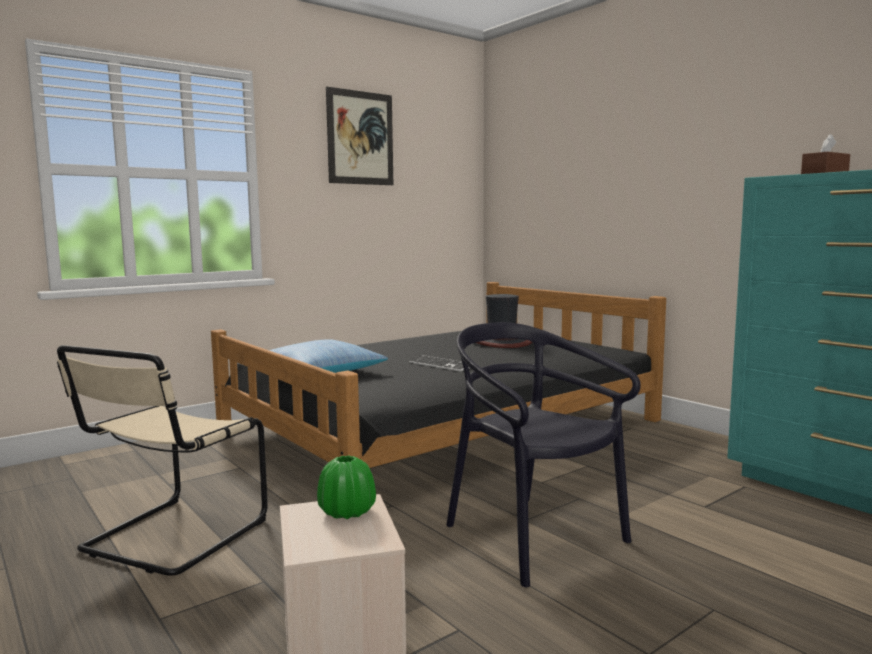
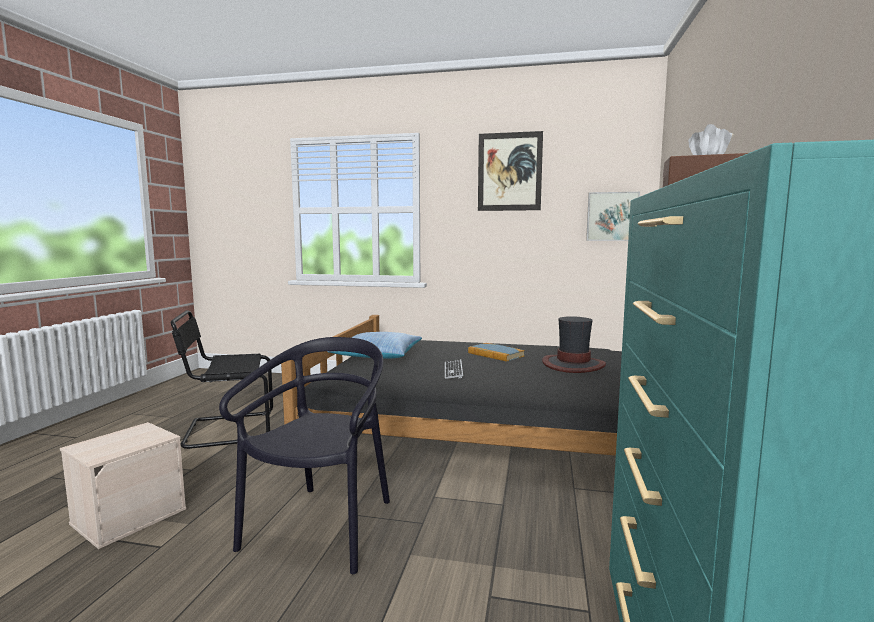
camera: 50 degrees right, 0 degrees up
beige chair [57,345,268,576] -> black chair [171,310,273,449]
green vase [317,455,376,519] -> none
none -> book [468,343,525,362]
none -> picture [586,192,640,241]

